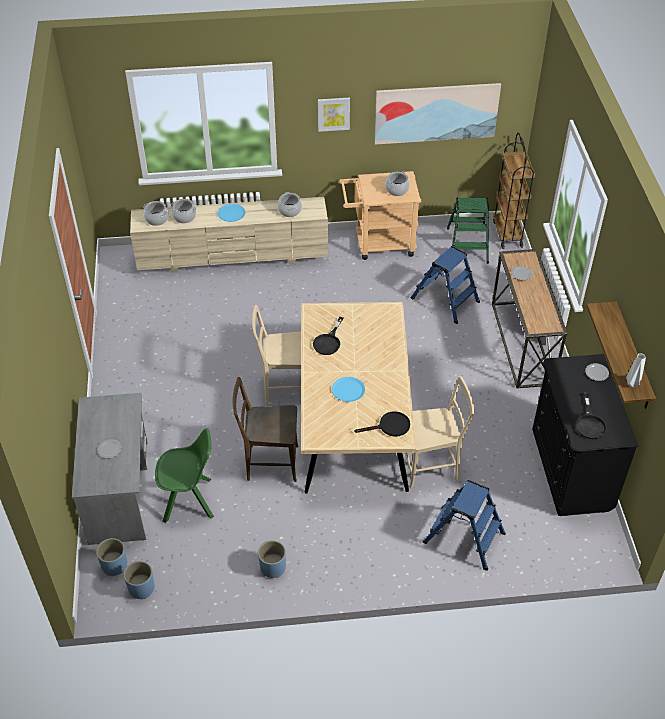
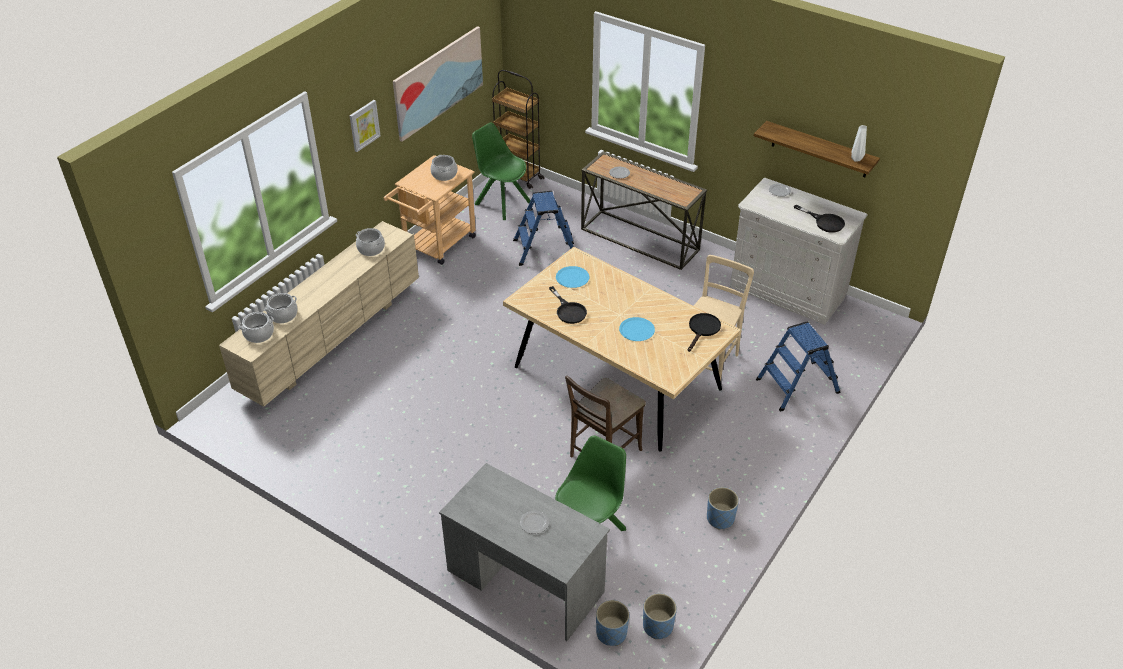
camera: 50 degrees left, 5 degrees down
blue plate [218,204,245,222] -> blue plate moved to [556,266,589,288]
beige chair [252,305,301,405] -> none
green step ladder [447,197,489,264] -> green chair [472,123,531,220]
black dresser [532,354,638,516] -> white dresser [730,177,868,325]

